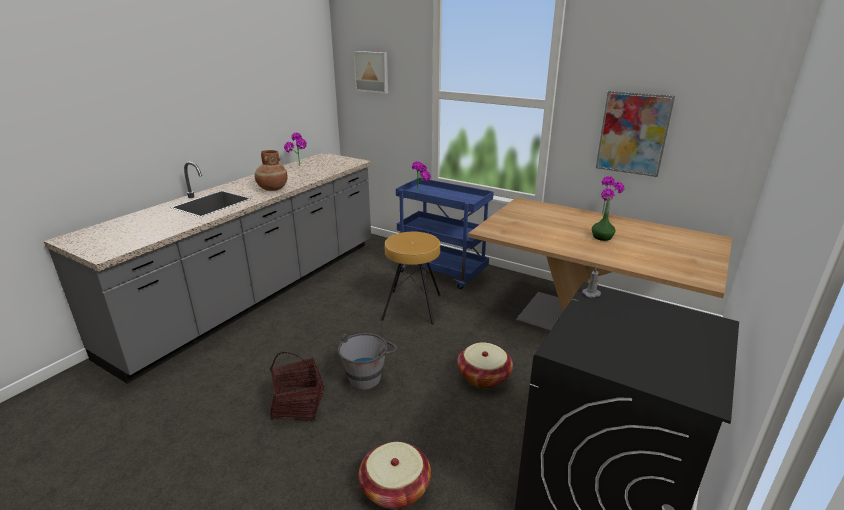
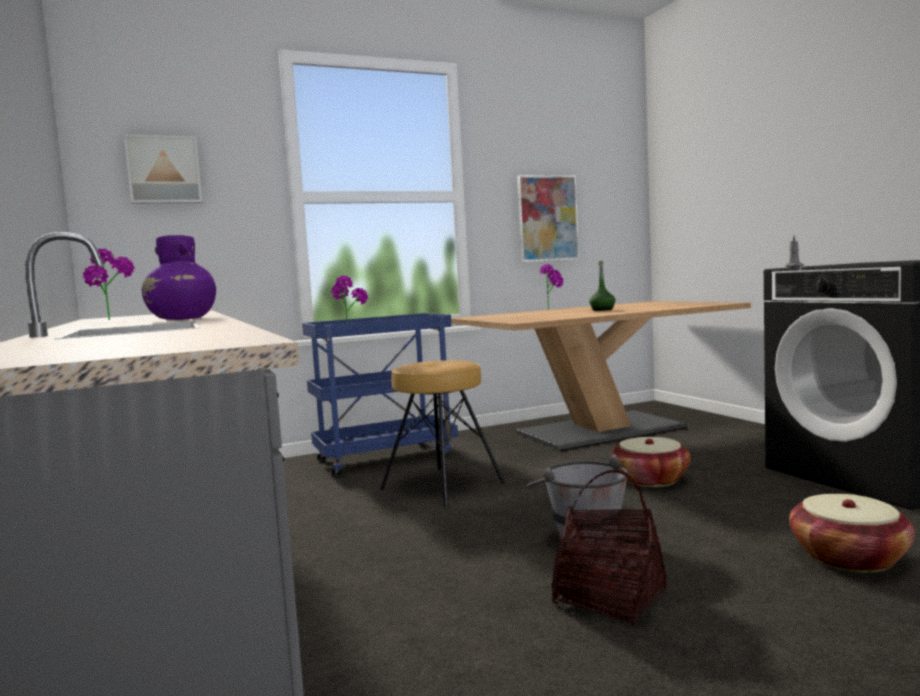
camera: 55 degrees left, 20 degrees down
brown vase [255,150,288,191] -> purple vase [142,235,216,320]

